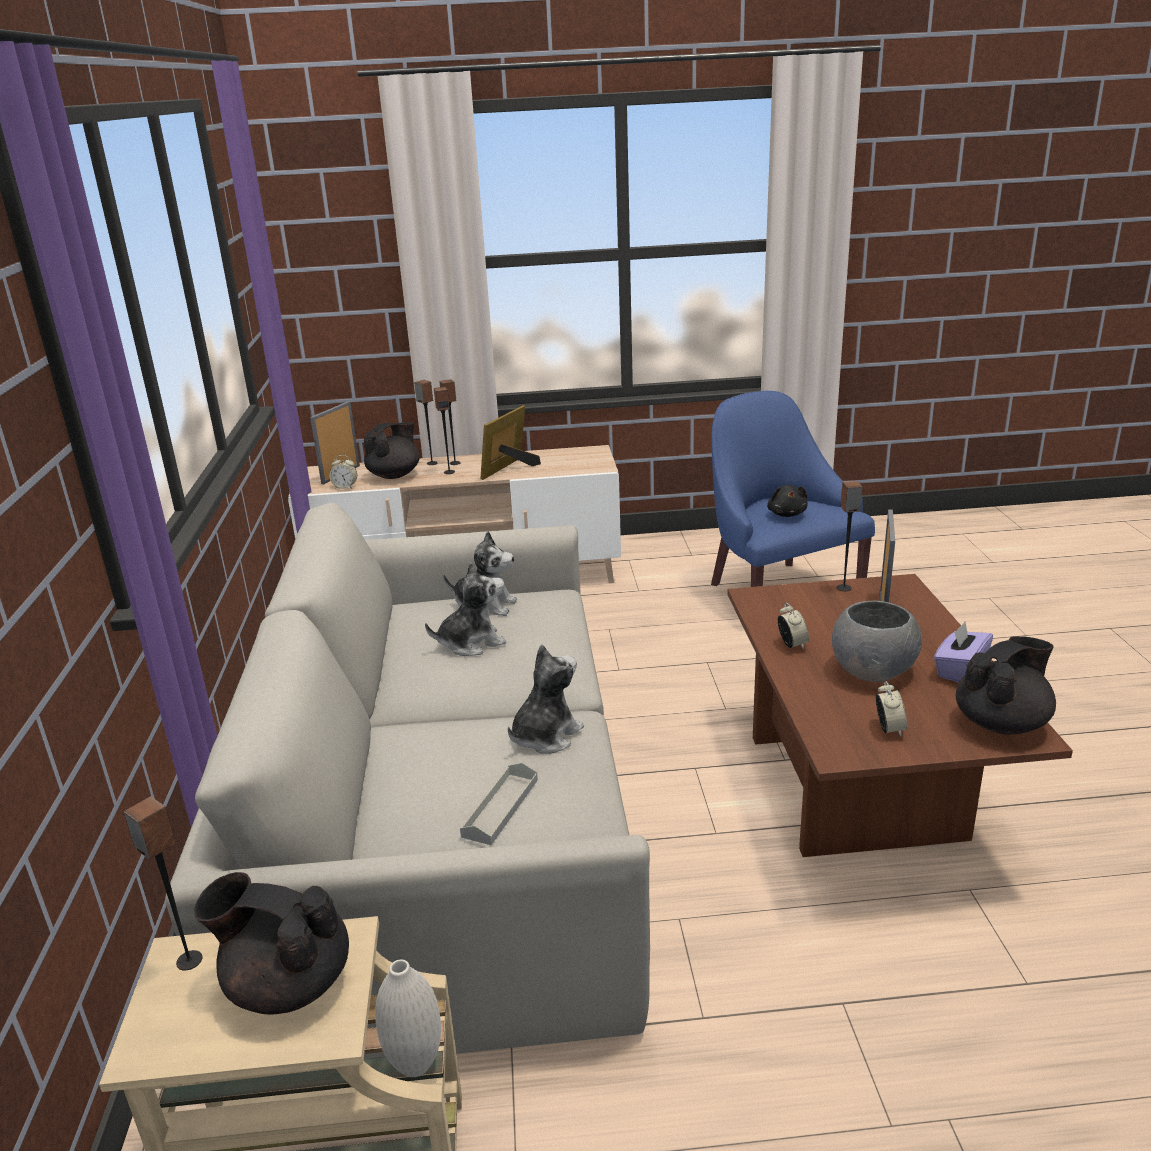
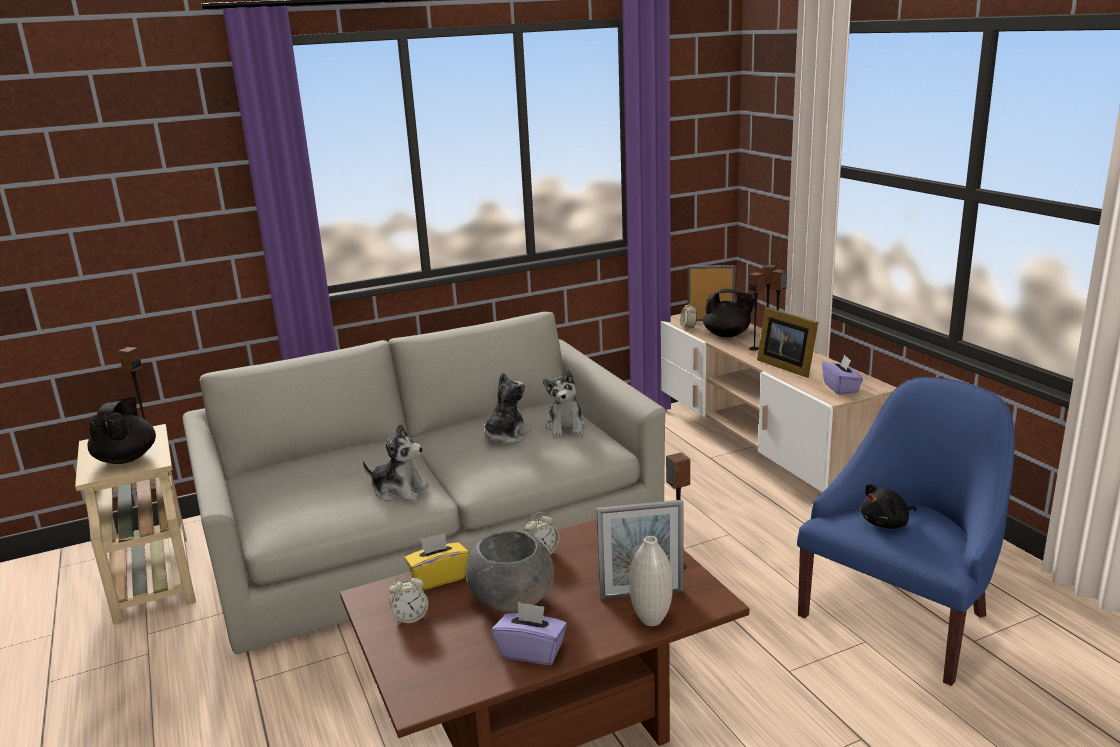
camera: 70 degrees right, 5 degrees down
white vase [375,959,441,1077] -> white vase moved to [629,536,673,626]
plush toy [425,562,506,656] -> plush toy turned 105 degrees counterclockwise [484,372,531,444]
grey tray [460,763,538,845] -> none
picture frame [480,405,541,480] -> picture frame turned 135 degrees counterclockwise [757,307,818,378]
black teapot [956,636,1056,735] -> none
none -> yellow tissue box [404,533,469,590]
none -> purple tissue box [822,354,863,395]

